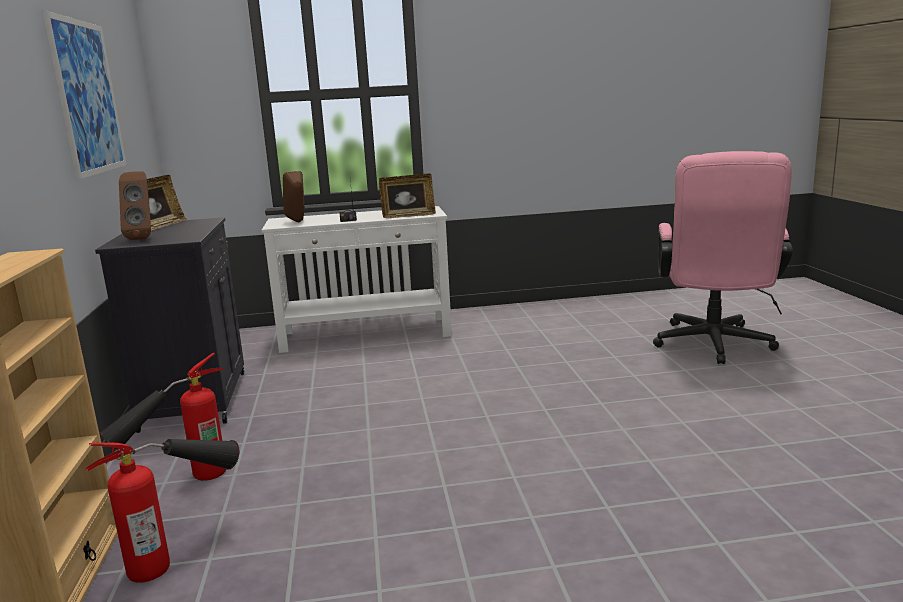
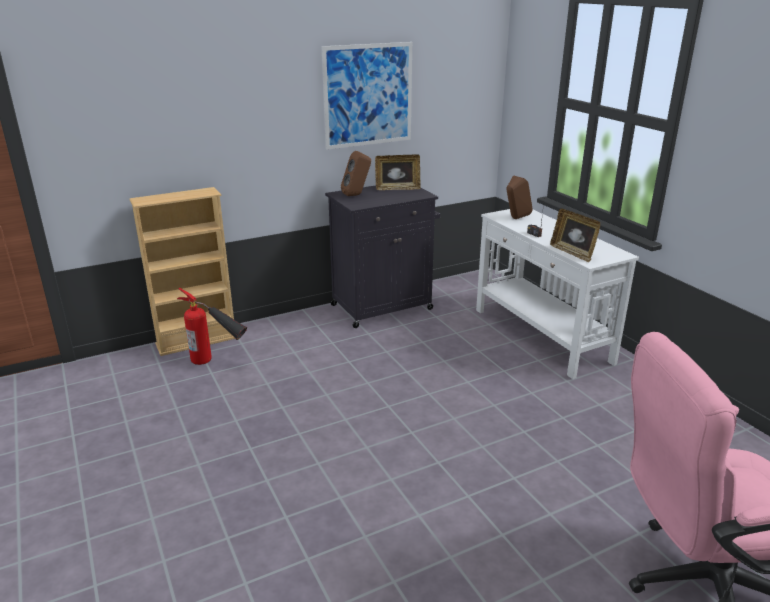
camera: 70 degrees right, 10 degrees up
fire extinguisher [99,353,226,481] -> none

